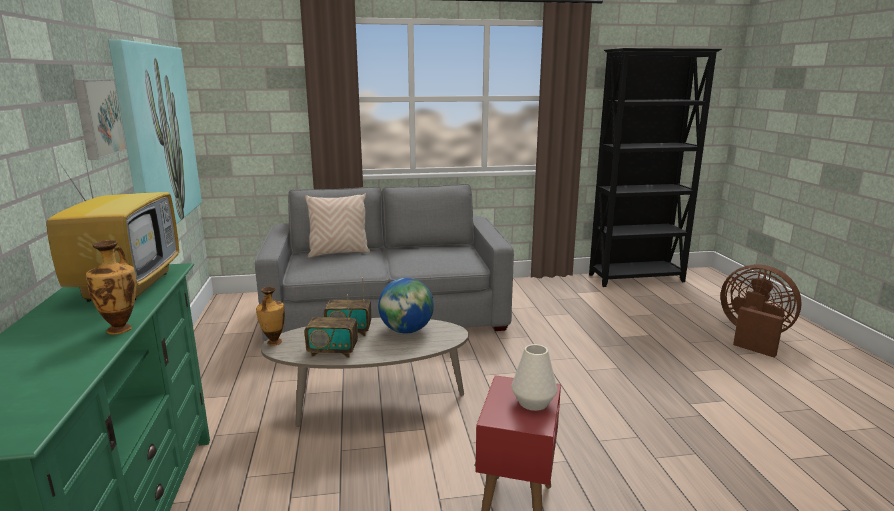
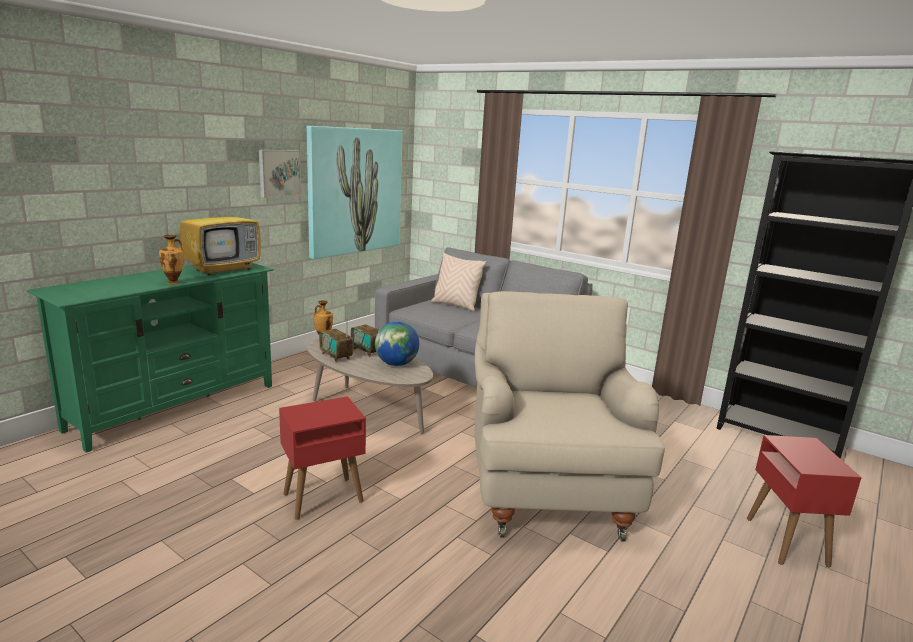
camera: 45 degrees right, 0 degrees up
white vase [511,344,557,411] -> none
brown fan [720,264,802,358] -> red side table [747,435,862,568]
none -> beige armchair [474,291,665,541]

